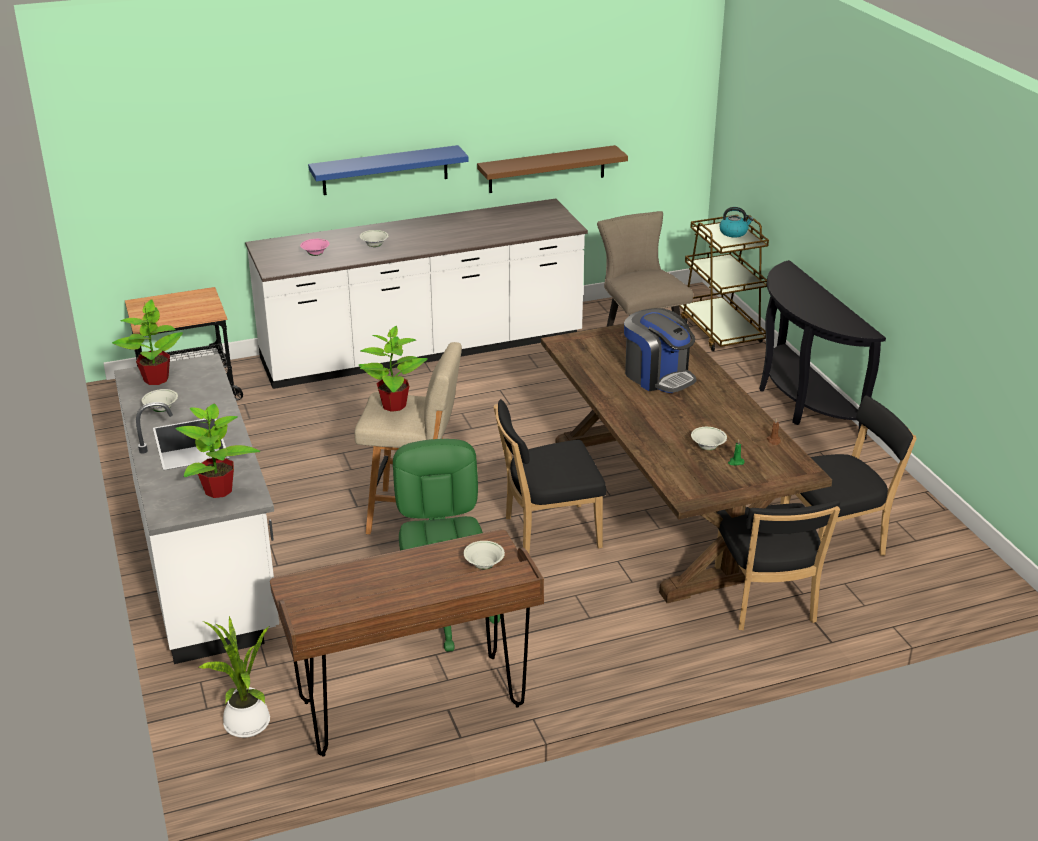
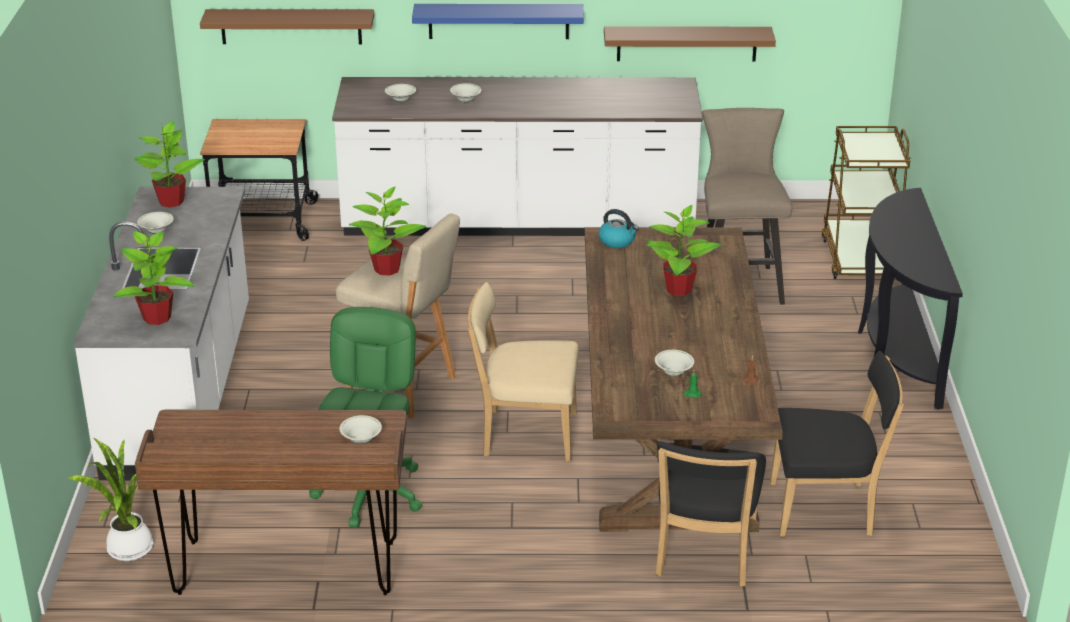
camera: 20 degrees right, 0 degrees up
pink bowl [300,239,330,256] -> white bowl [385,84,416,102]
black chair [494,399,606,554] -> beige chair [468,282,579,462]
coffee machine [624,308,697,393] -> potted plant [646,205,722,296]
kettle [719,207,754,237] -> kettle moved to [598,209,639,248]
none -> brown shelf [200,9,374,44]

